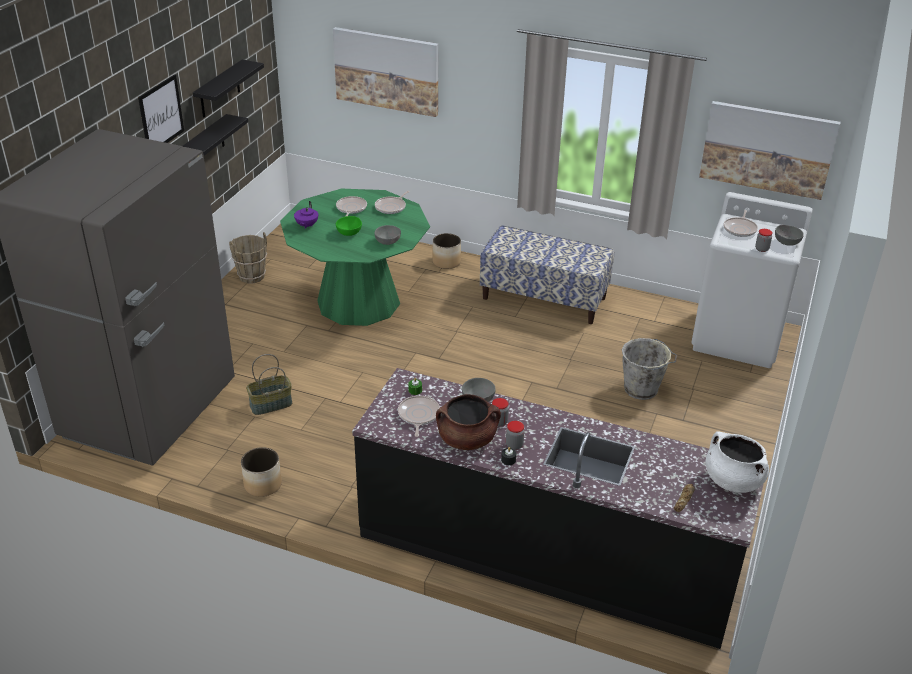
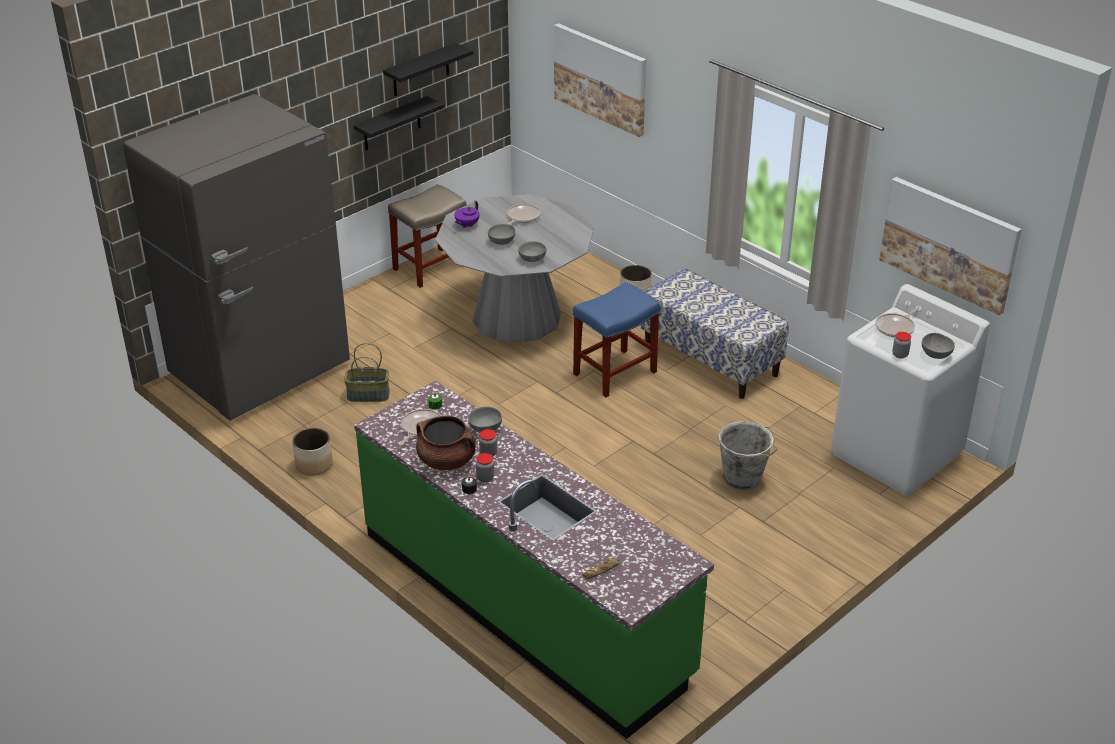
camera: 25 degrees right, 0 degrees up
picture [138,74,184,143] -> none
brown bucket [229,232,267,284] -> beige stool [388,184,467,288]
green dining table [280,189,430,326] -> grey dining table [435,194,594,343]
green bowl [336,216,362,236] -> grey bowl [488,224,516,245]
black counter [352,368,764,649] -> green counter [354,381,714,739]
frying pan [375,191,410,214] -> none
white cooking pot [706,432,769,493] -> none
none -> blue stool [573,282,660,397]

